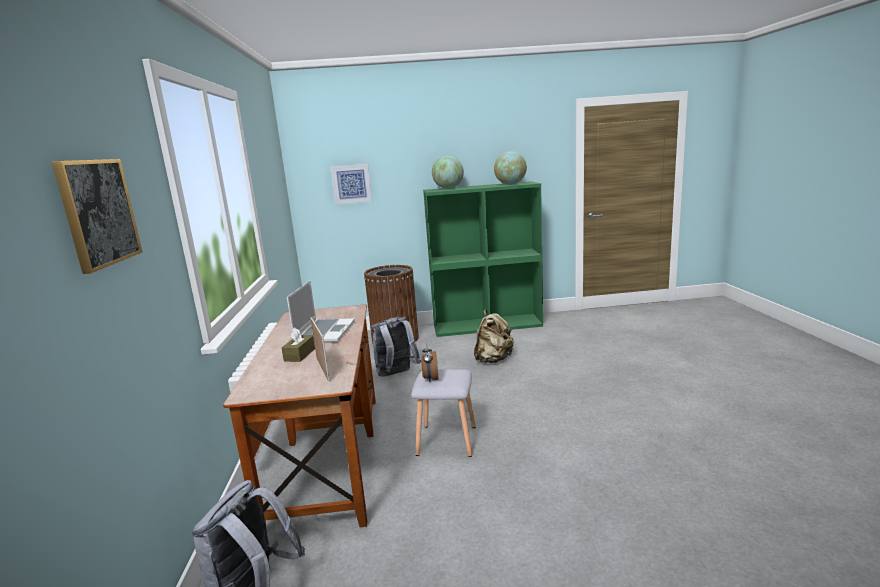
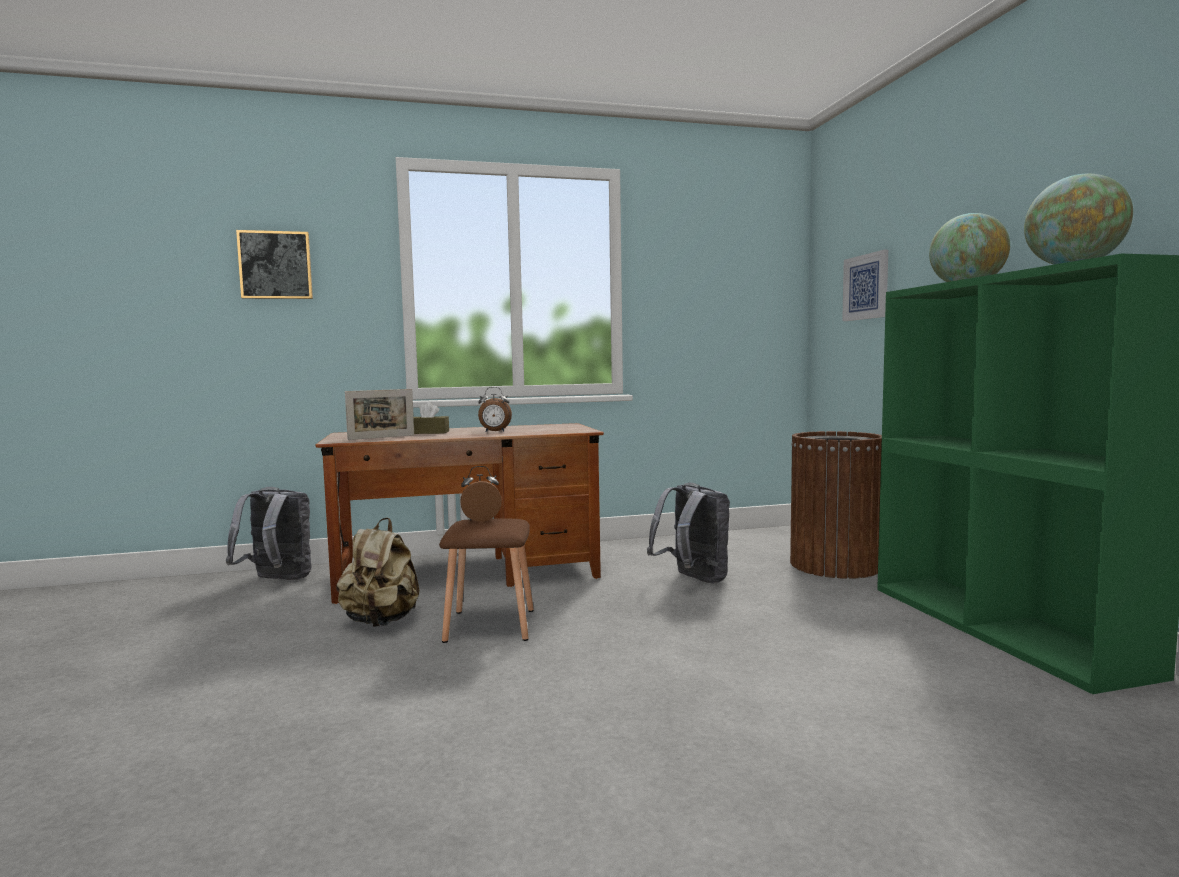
camera: 80 degrees right, 10 degrees down
laptop [287,281,355,343] -> alarm clock [478,387,512,432]
grey stool [411,369,476,457] -> brown stool [439,518,534,643]
beige backpack [474,309,514,363] -> beige backpack moved to [336,517,419,627]

